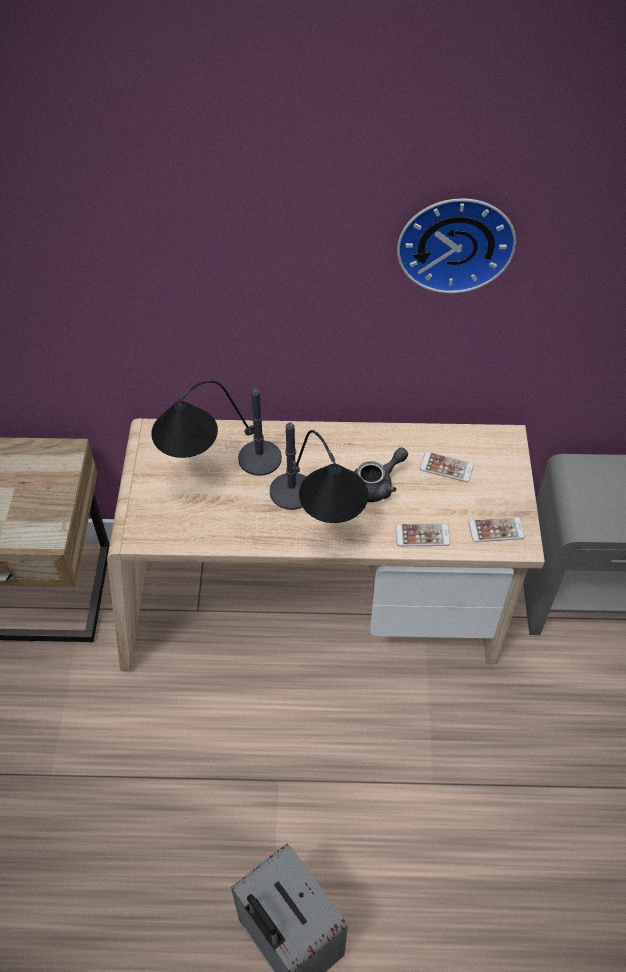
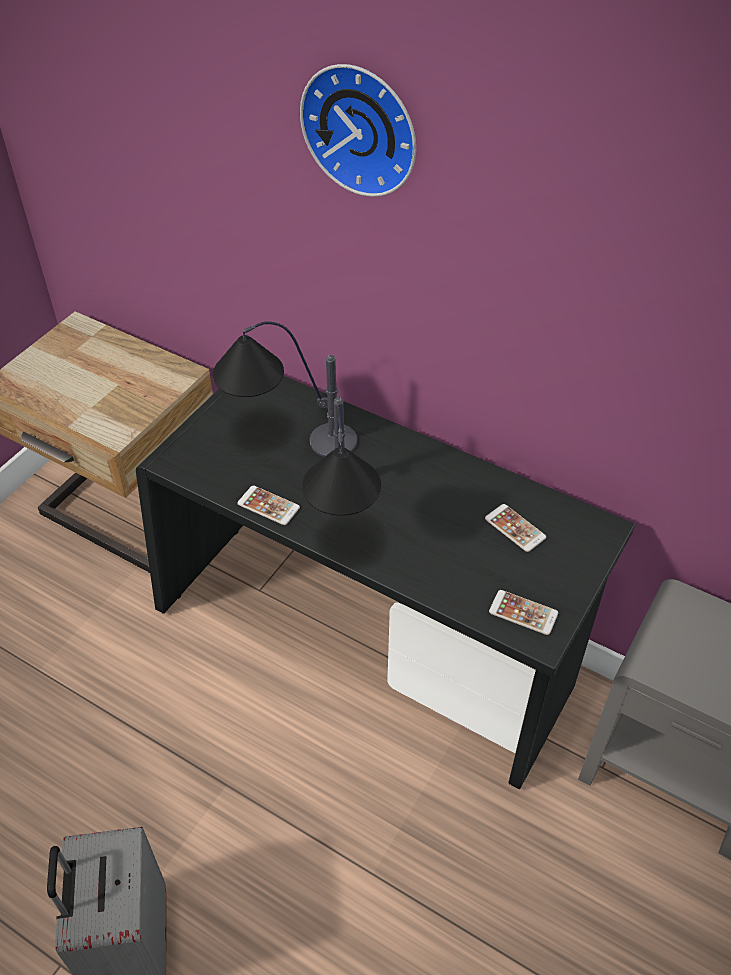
camera: 30 degrees right, 5 degrees down
beige desk [107,418,545,671] -> black desk [136,376,635,789]
grey teapot [354,447,408,502] -> none
phone [396,524,450,546] -> phone moved to [237,486,300,525]
wall clock [397,198,516,293] -> wall clock moved to [300,64,416,197]

